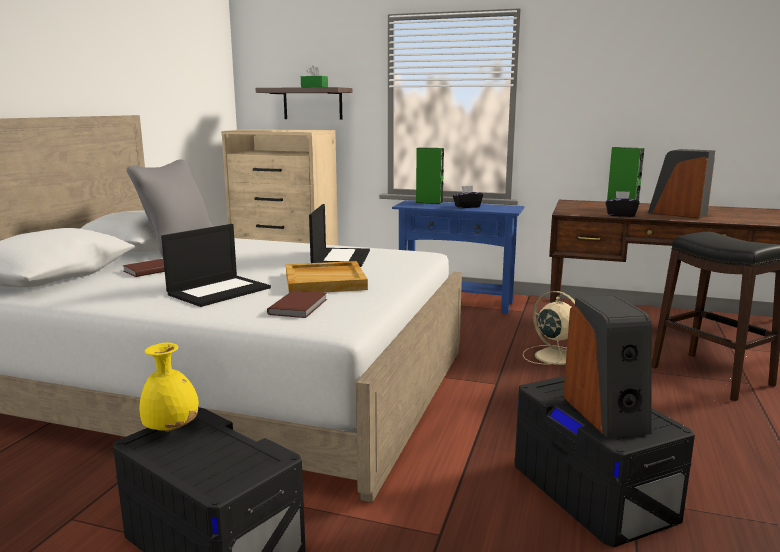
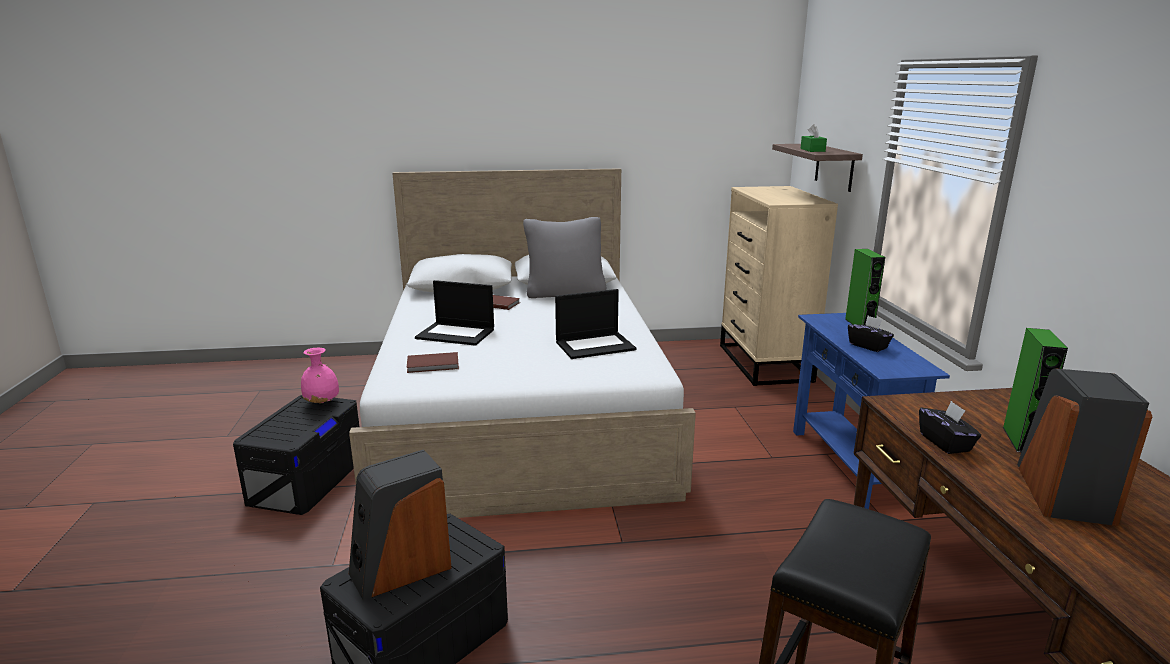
camera: 65 degrees right, 5 degrees up
yellow vase [139,343,199,432] -> pink vase [301,347,339,404]
beige tray [286,261,368,293] -> none
beige fan [523,291,575,365] -> none

